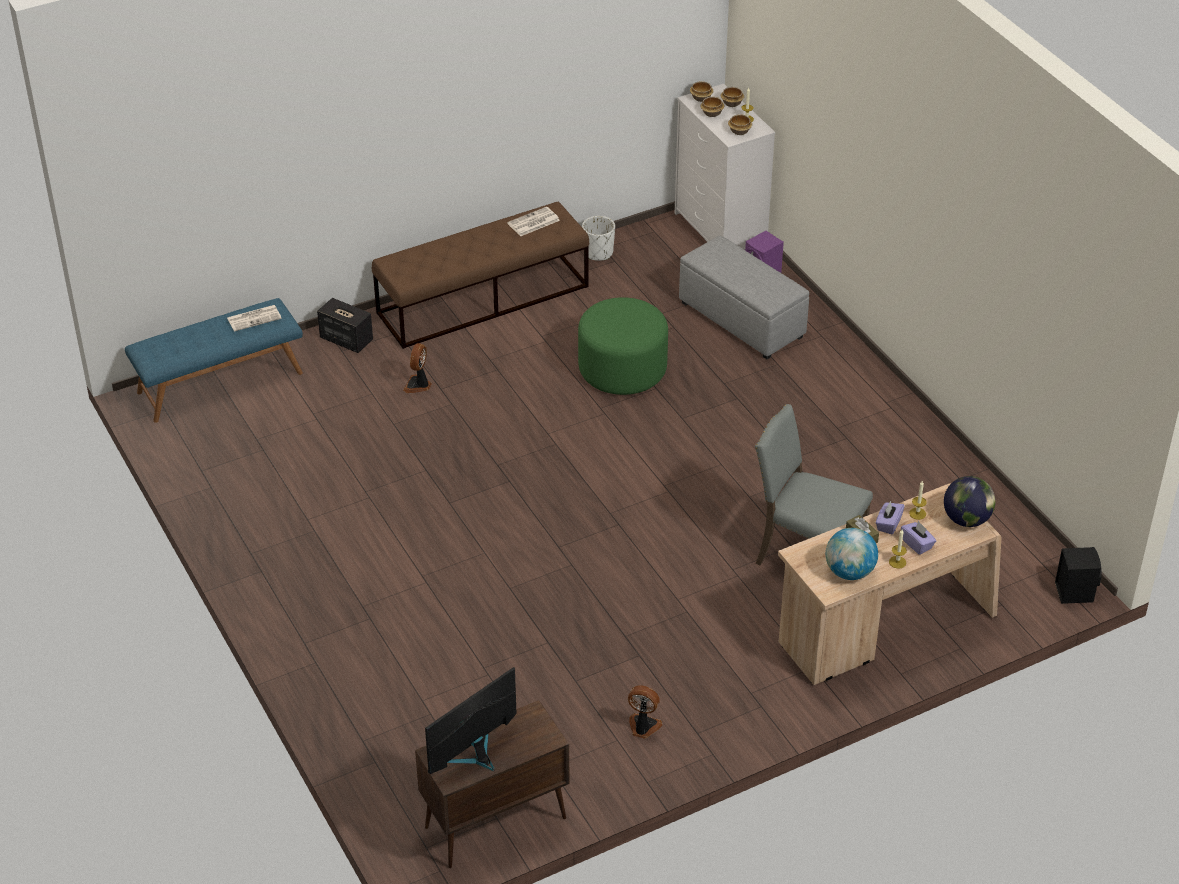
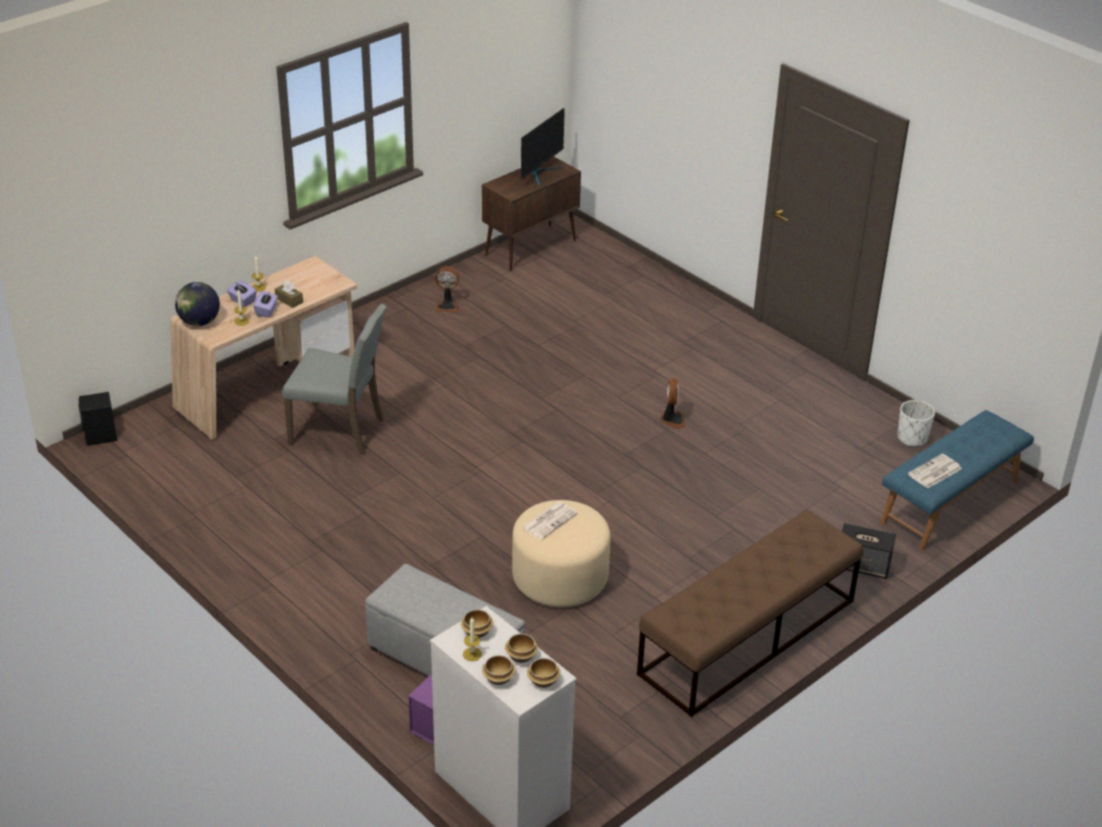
camera: 165 degrees right, 5 degrees down
fan [403,343,432,393] -> fan moved to [661,379,685,429]
newspaper [507,207,560,236] -> newspaper moved to [522,502,578,539]
green ottoman [578,297,668,395] -> beige ottoman [512,500,611,607]
white planter [582,216,615,261] -> white planter moved to [898,400,935,446]
globe [826,528,878,580] -> none

